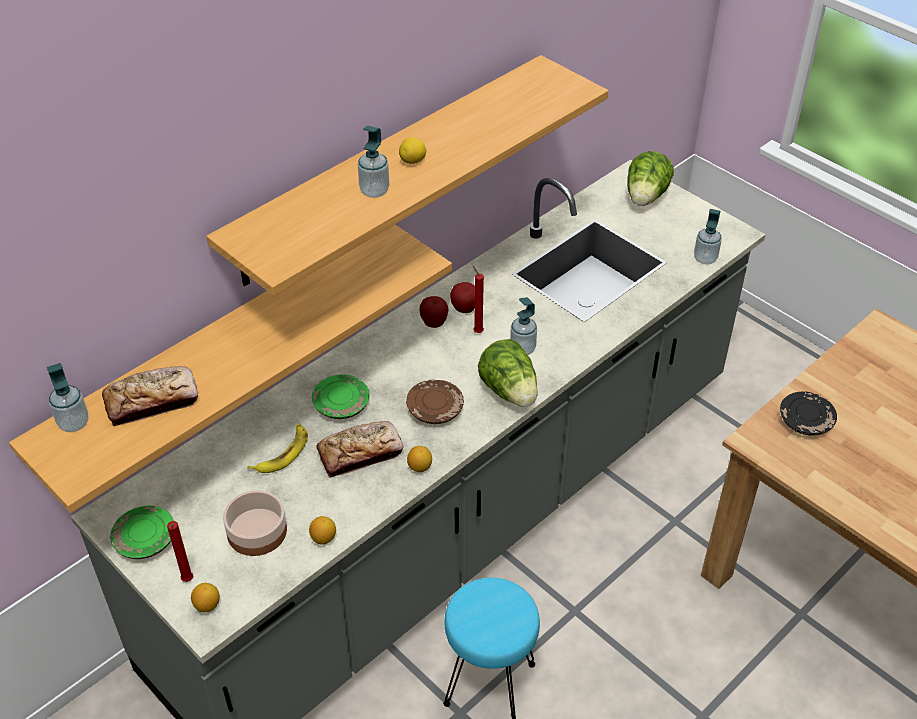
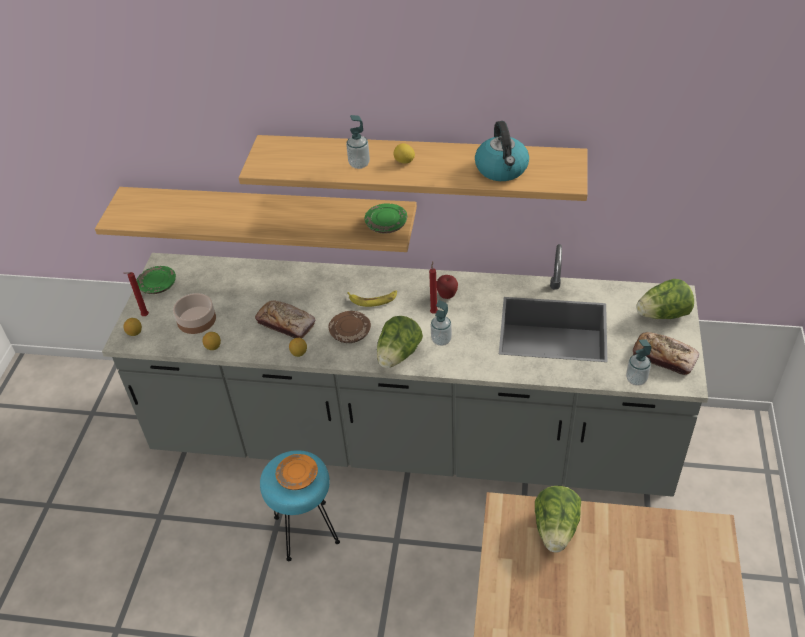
camera: 55 degrees right, 0 degrees up
soap dispenser [47,363,88,432] -> none
bread [102,366,198,426] -> bread moved to [633,332,699,375]
banana [248,424,308,473] -> banana moved to [347,290,397,307]
green plate [312,375,369,419] -> green plate moved to [364,203,407,233]
apple [420,296,448,328] -> none
black plate [780,391,837,436] -> lettuce [535,486,581,553]
none -> orange plate [276,454,318,490]
none -> kettle [475,121,529,181]

